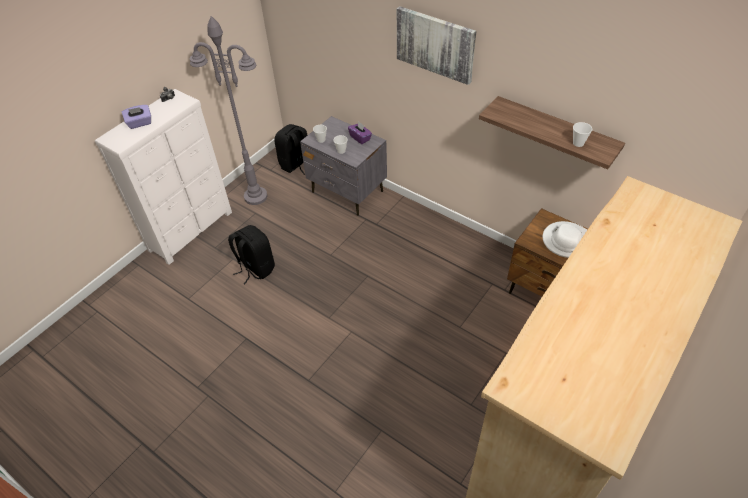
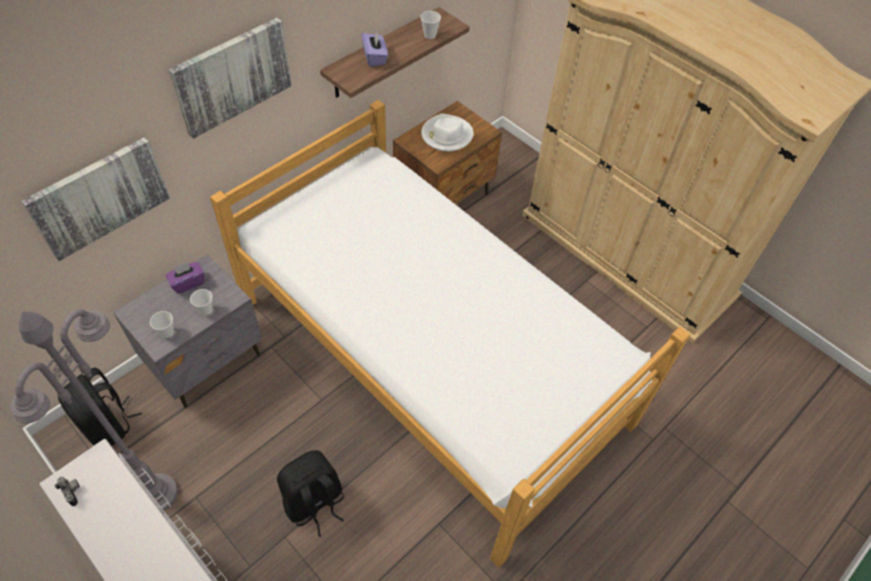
camera: 85 degrees left, 5 degrees up
purple tissue box [122,105,151,129] -> purple tissue box moved to [362,33,388,67]
none -> picture [21,137,170,261]
none -> bed [210,100,690,567]

